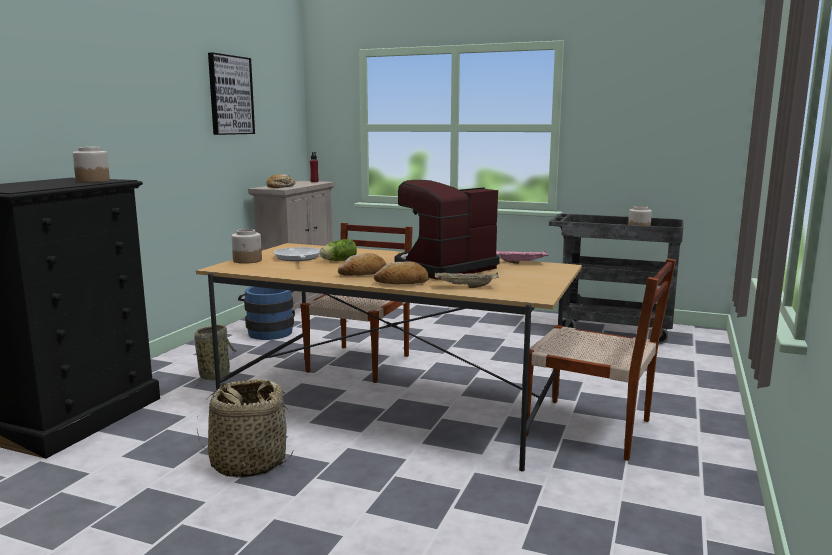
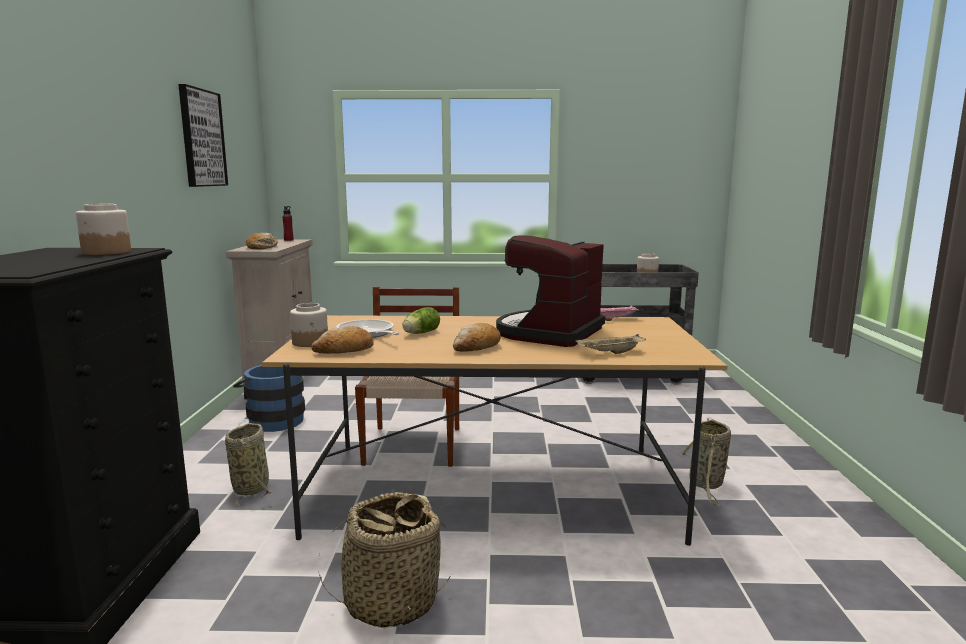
camera: 20 degrees left, 0 degrees up
bread [374,261,429,284] -> bread moved to [311,326,374,354]
chair [526,258,676,461] -> basket [680,418,731,506]

